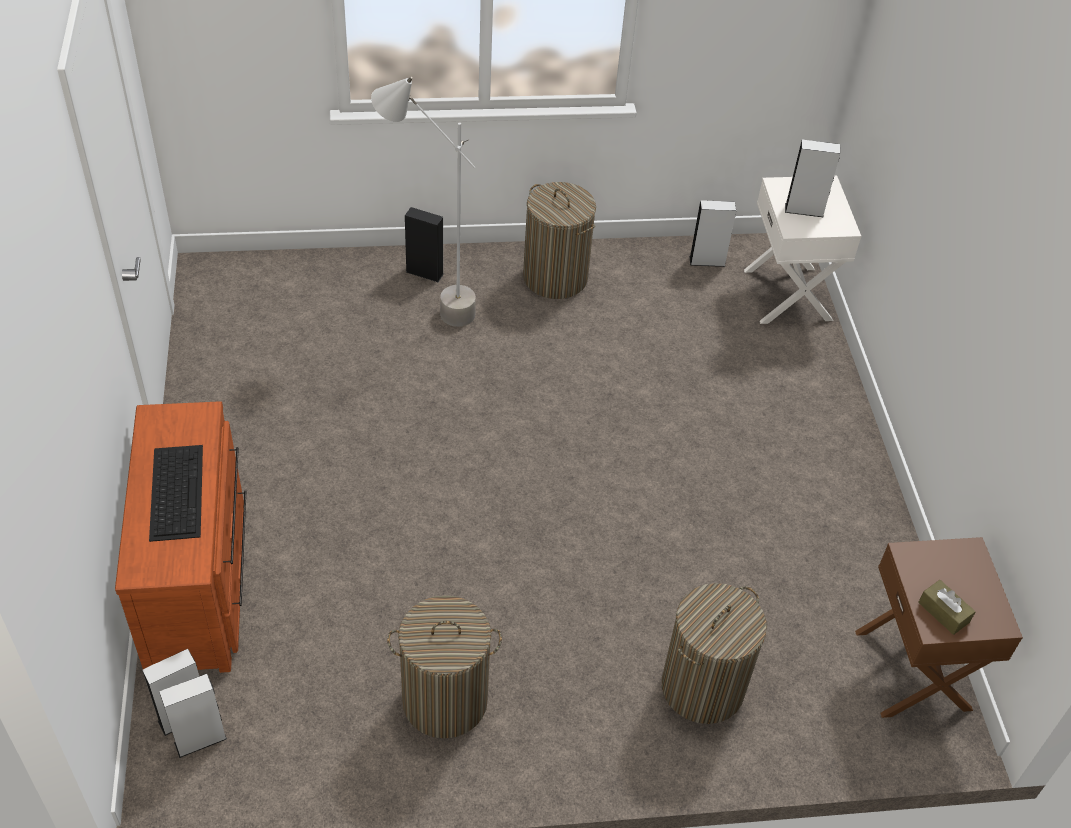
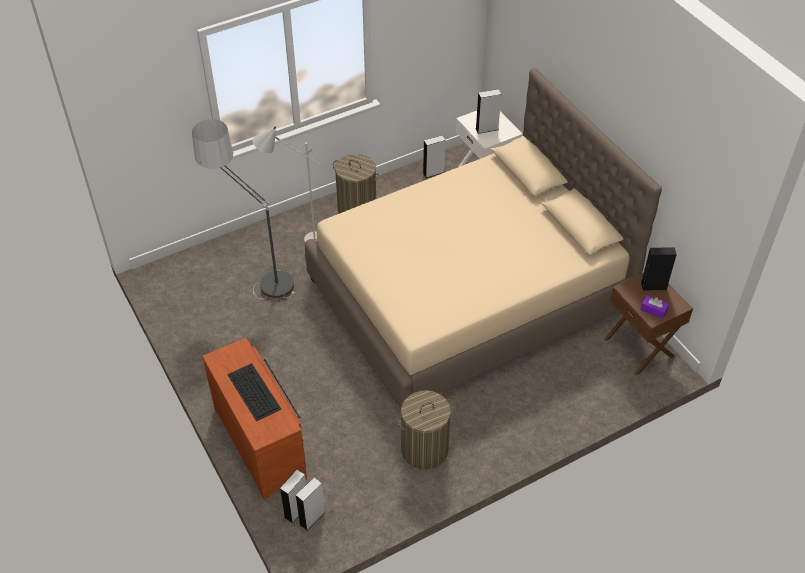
camera: 20 degrees left, 0 degrees up
black speaker [405,207,444,282] -> black speaker moved to [641,247,677,291]
laundry basket [662,583,767,724] -> none
brown tissue box [918,580,976,635] -> purple tissue box [640,295,669,319]
none -> floor lamp [192,119,295,299]
none -> beige bed [305,68,662,409]

